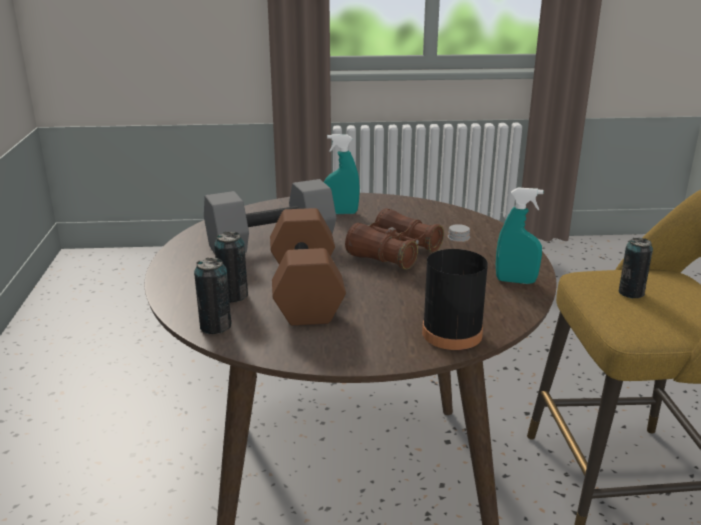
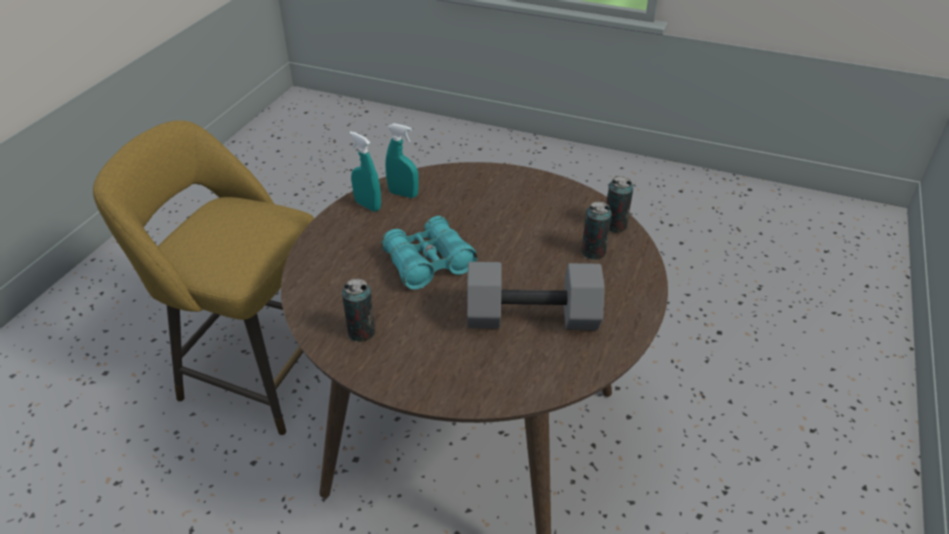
camera: 155 degrees left, 15 degrees up
brown dumbbell [270,208,346,326] -> none
turquoise spray bottle [324,134,360,214] -> turquoise spray bottle moved to [385,123,419,198]
brown binoculars [345,209,444,269] -> turquoise binoculars [381,216,477,290]
black bottle [422,224,488,350] -> none
can [619,238,653,298] -> can moved to [342,279,375,342]

